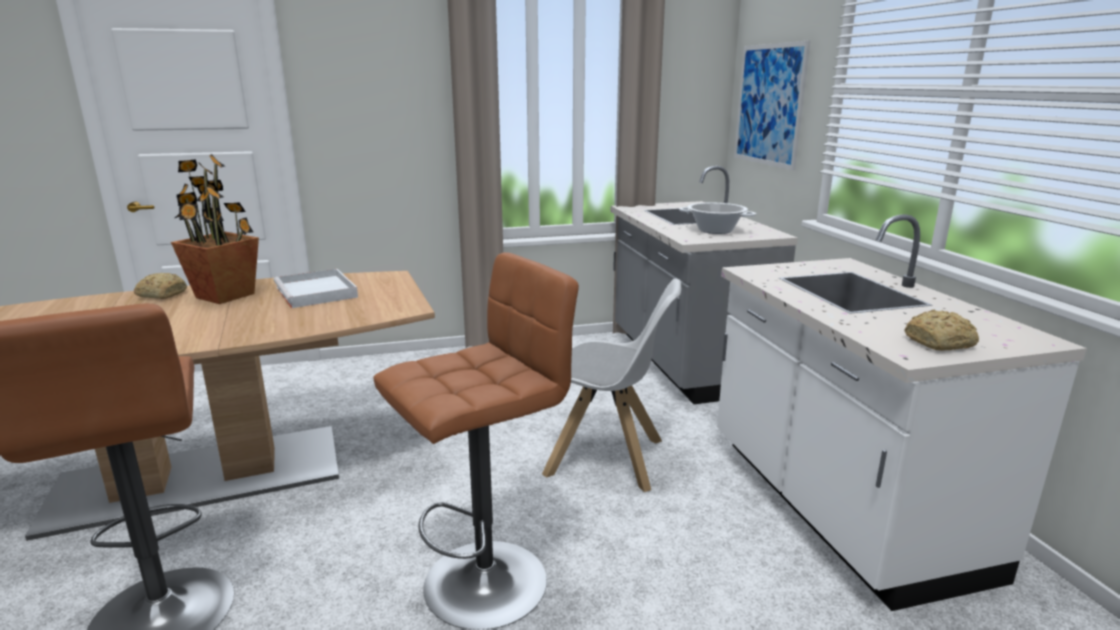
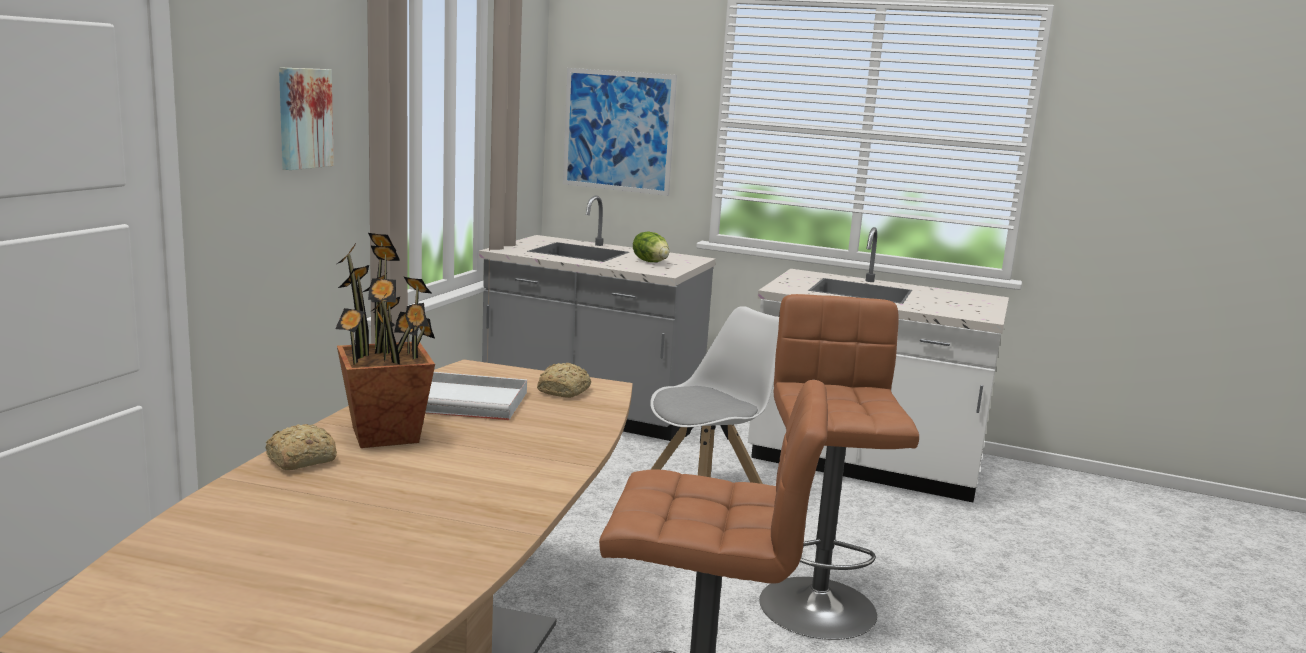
camera: 55 degrees left, 5 degrees down
cooking pot [679,203,756,234] -> lettuce [633,232,669,262]
bread [904,310,979,351] -> bread moved to [537,363,591,398]
none -> picture [279,67,334,170]

